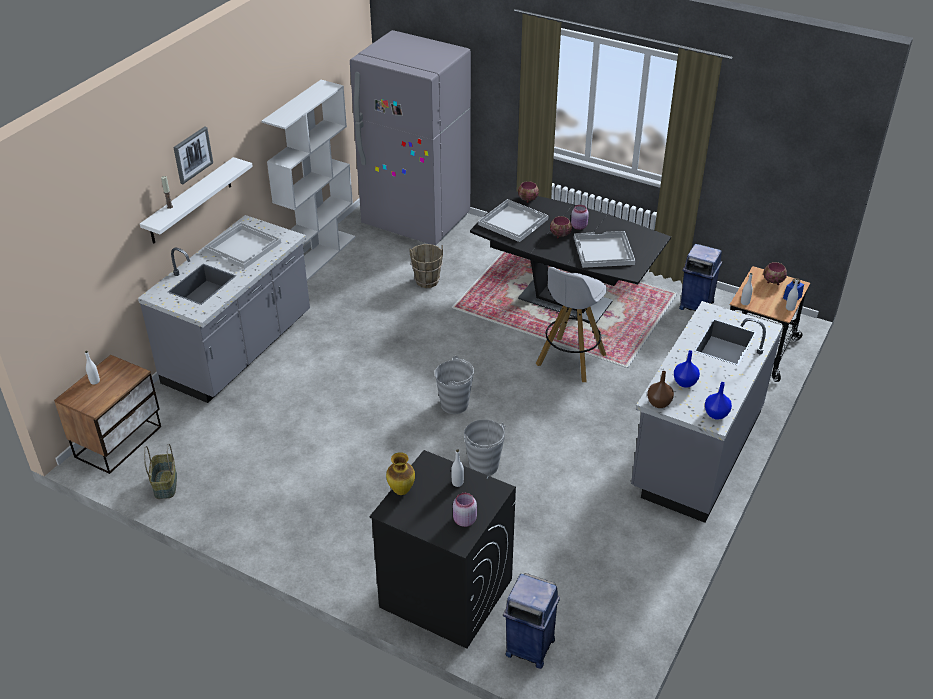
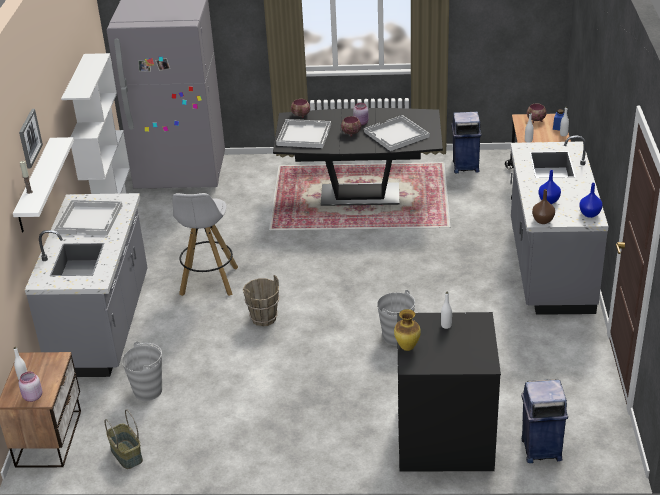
camera: 25 degrees left, 5 degrees down
brown bucket [409,244,443,288] -> brown bucket moved to [243,275,279,326]
grey bucket [435,356,474,414] -> grey bucket moved to [122,341,162,401]
pink jar [453,493,477,527] -> pink jar moved to [18,371,42,402]
white stool [536,267,607,382] -> white stool moved to [172,193,238,296]

